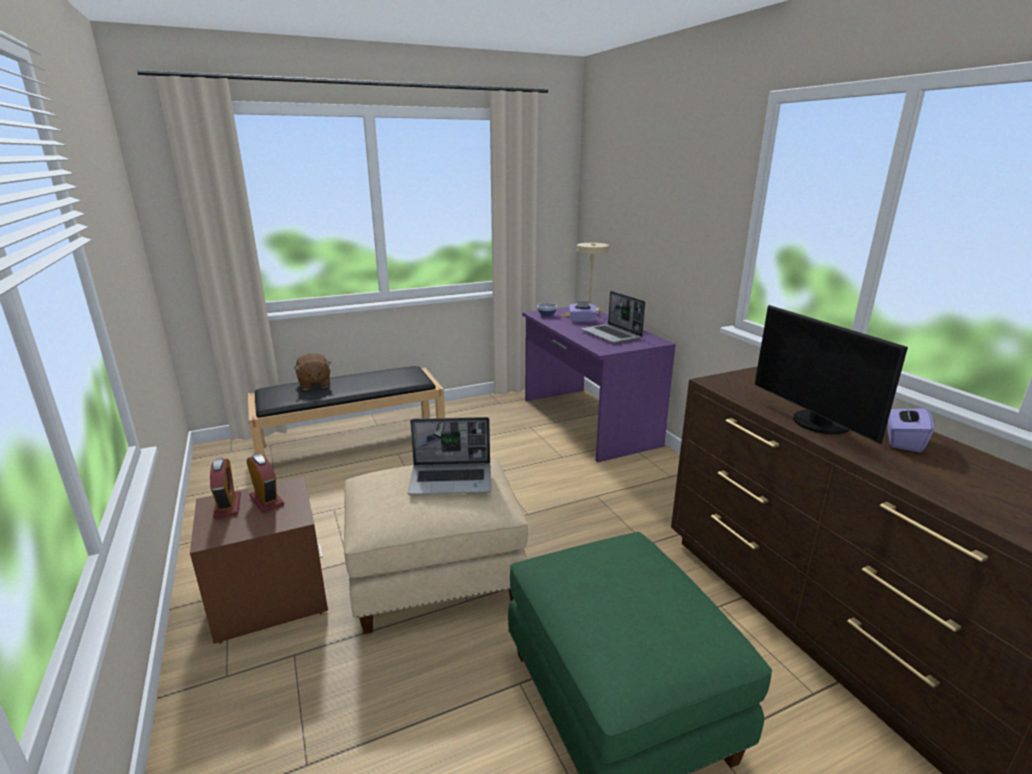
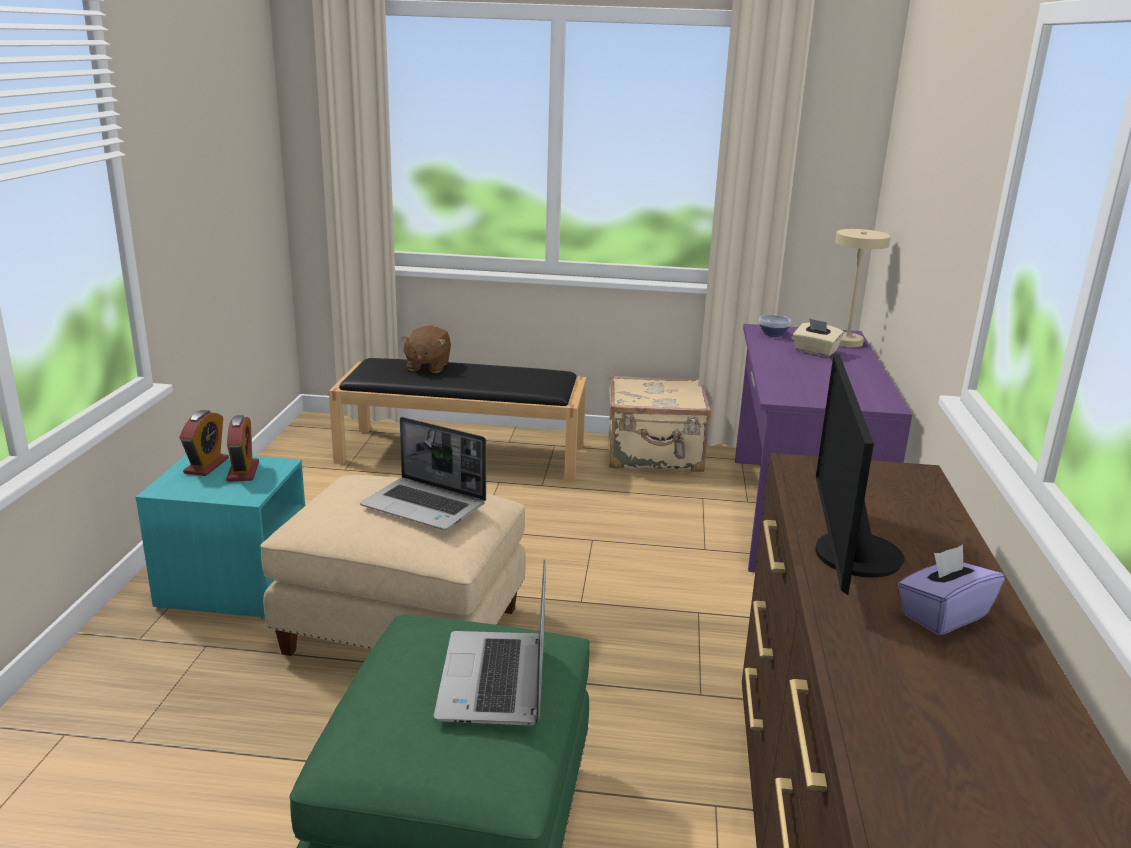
camera: 30 degrees right, 0 degrees up
brown nightstand [190,477,328,644] -> turquoise nightstand [136,453,305,619]
purple tissue box [569,301,597,322] -> beige tissue box [793,318,844,357]
laptop [581,291,645,343] -> laptop moved to [434,559,546,726]
none -> beige suitcase [608,375,711,472]

